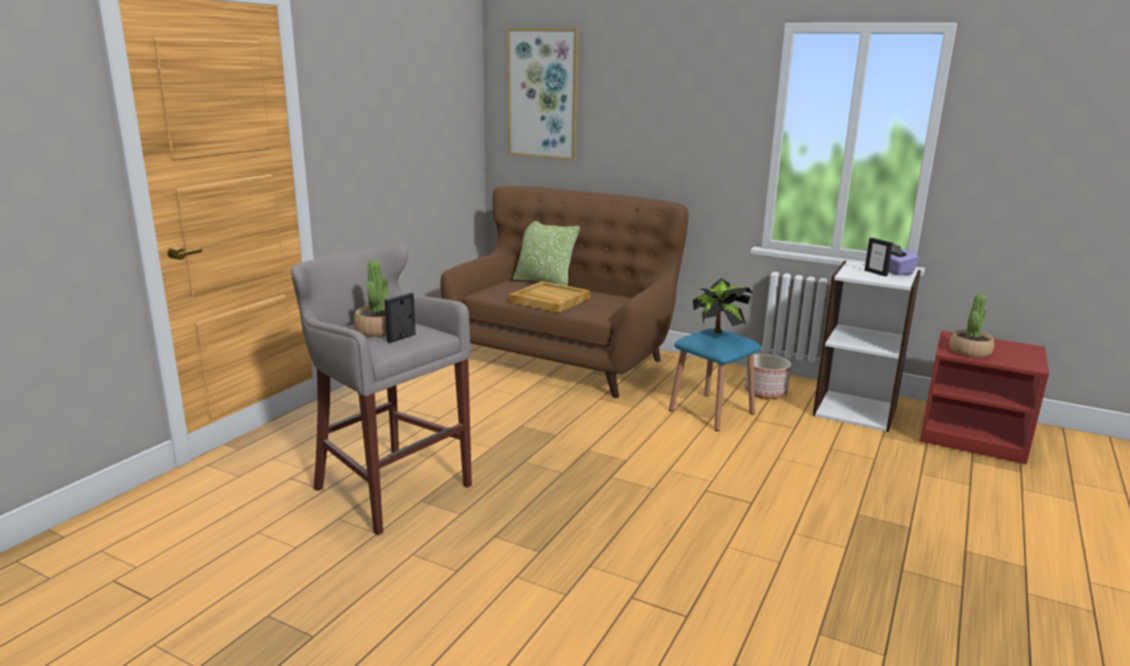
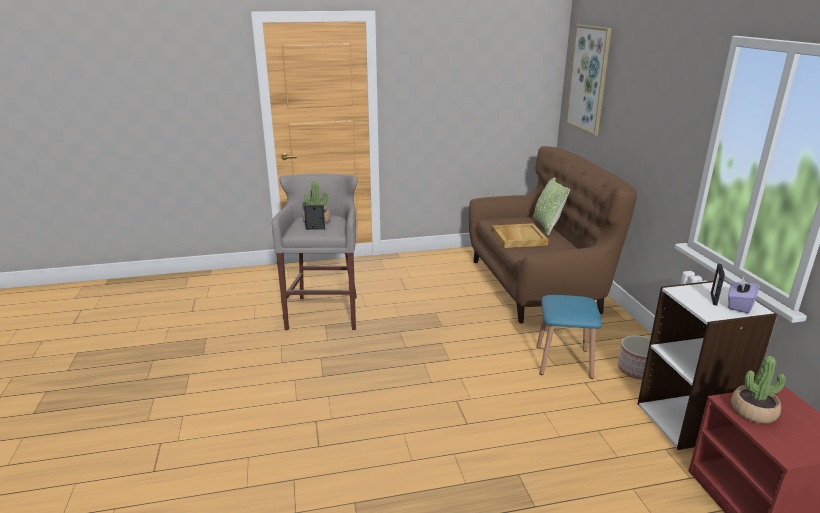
camera: 50 degrees right, 5 degrees up
potted plant [693,278,752,333] -> none

